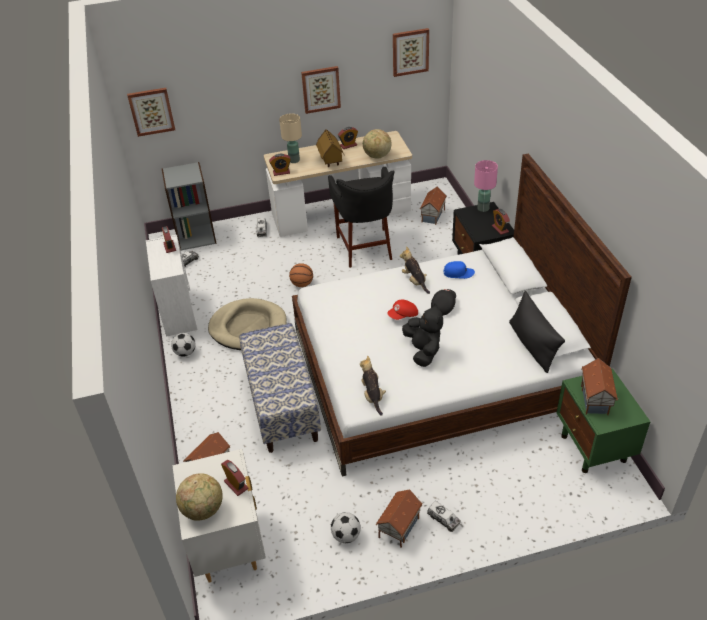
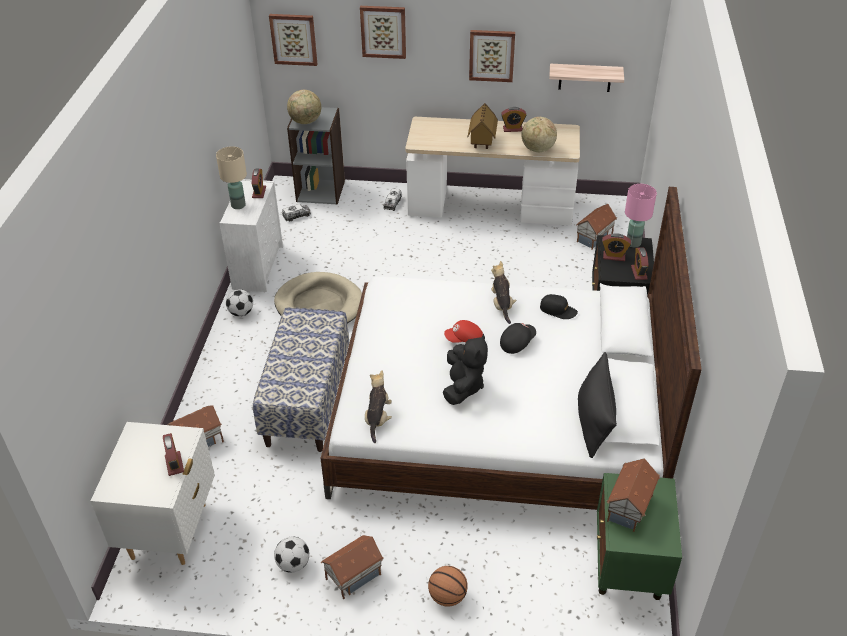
camera: 20 degrees right, 0 degrees up
globe [176,473,223,521] -> globe moved to [287,90,321,124]
alarm clock [269,154,291,176] -> alarm clock moved to [602,233,631,261]
beige table lamp [279,113,302,163] -> beige table lamp moved to [216,146,247,209]
basketball [289,263,313,287] -> basketball moved to [428,566,468,607]
black stool [328,167,395,268] -> none
picture [393,28,429,77] -> picture moved to [360,6,406,59]
toy truck [427,501,461,532] -> none
blue cap [443,261,475,279] -> black cap [540,294,578,319]
none -> shelf [549,64,624,92]

